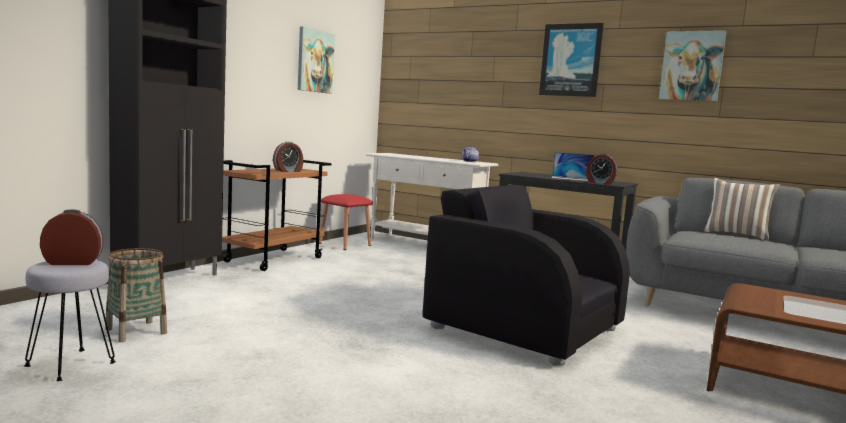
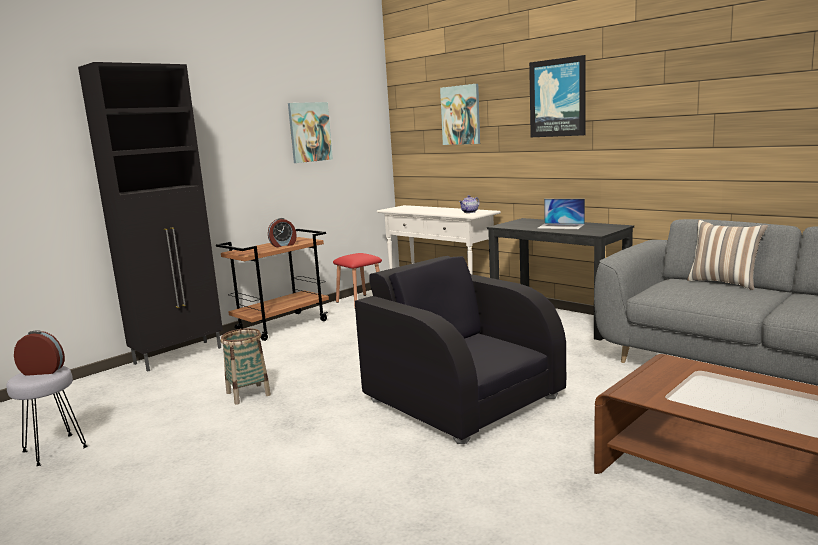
camera: 15 degrees right, 5 degrees up
basket [105,248,167,342] -> basket moved to [221,328,271,405]
alarm clock [586,153,618,185] -> none
picture [659,30,727,101] -> picture moved to [440,84,480,145]

